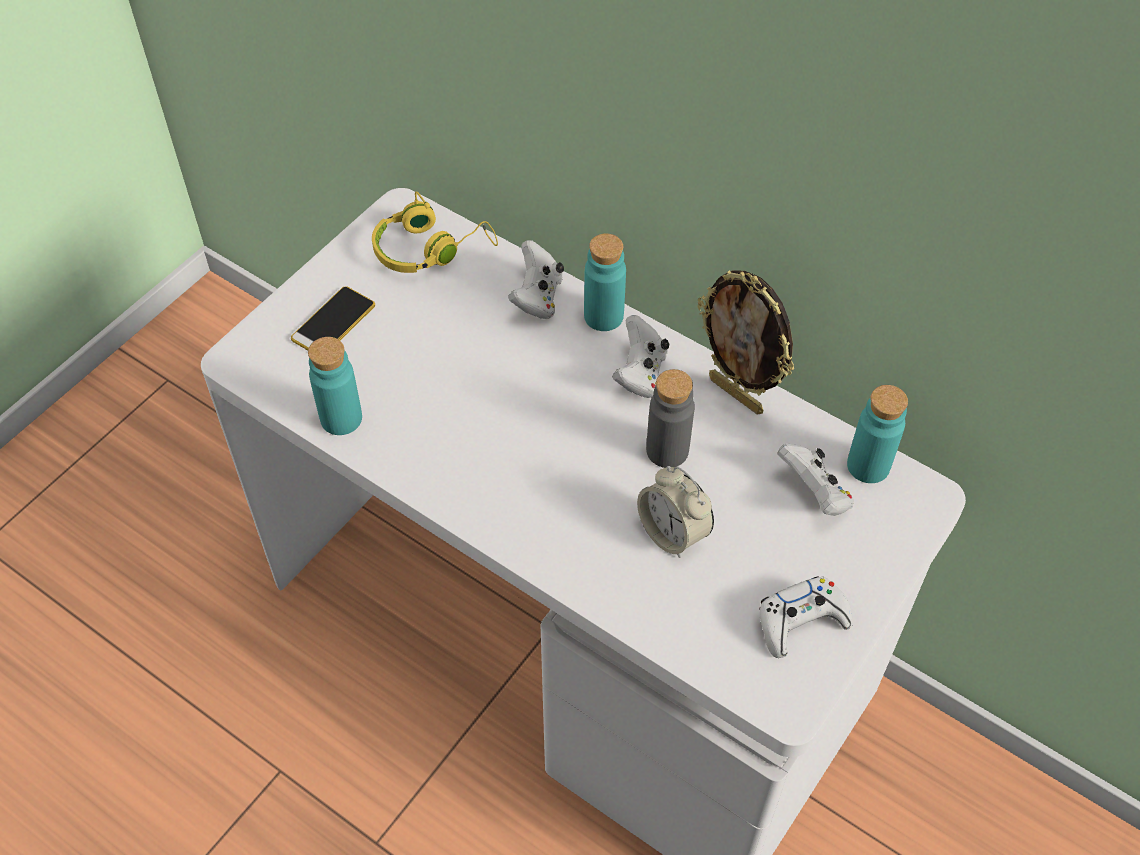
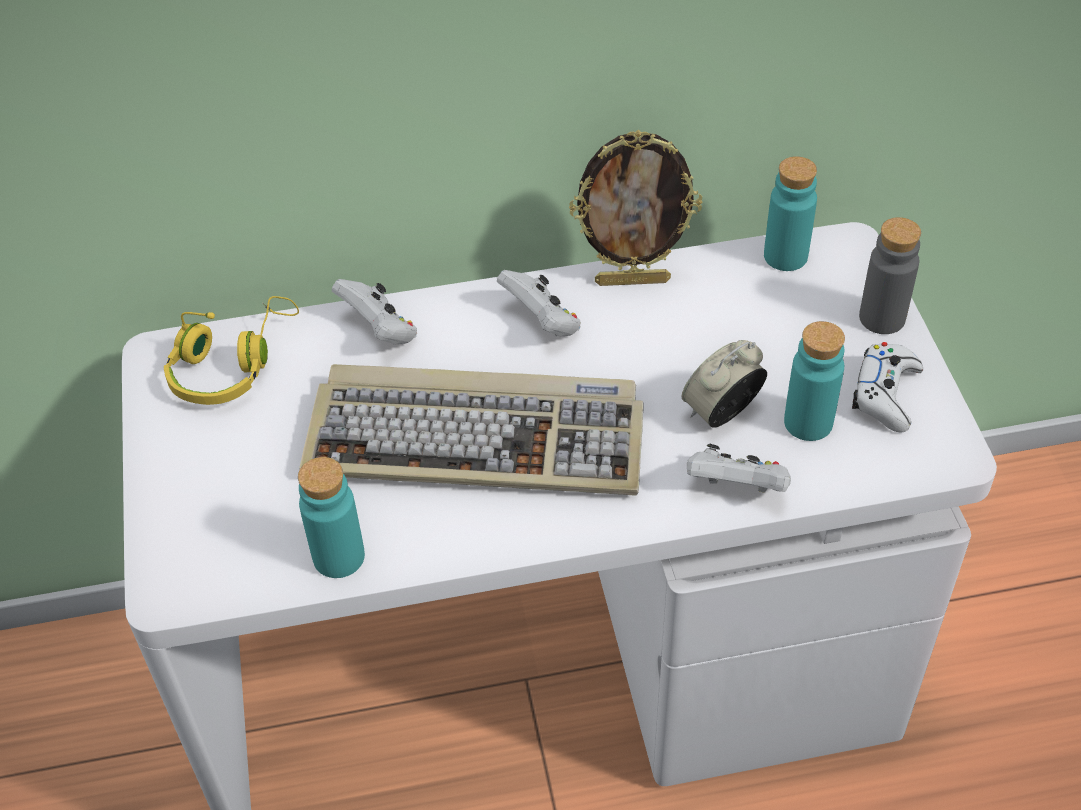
camera: 45 degrees left, 5 degrees down
phone [291,286,375,350] -> none
turquoise bottle [584,233,626,331] -> turquoise bottle moved to [784,321,845,441]
alarm clock [637,466,714,558] -> alarm clock turned 135 degrees clockwise [682,340,767,428]
grey bottle [646,369,694,468] -> grey bottle moved to [859,217,921,334]
white game controller [777,444,854,516] -> white game controller moved to [687,444,791,493]
none -> keyboard [299,364,644,496]

